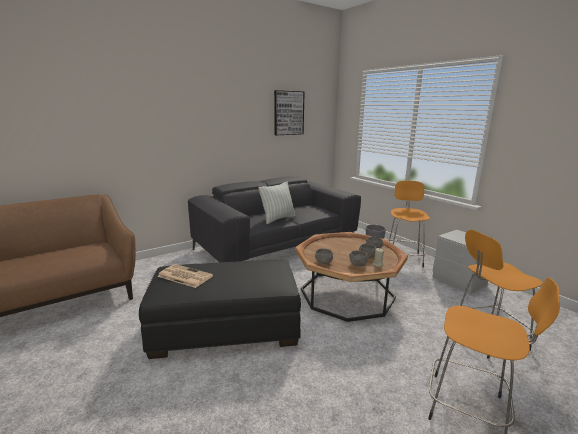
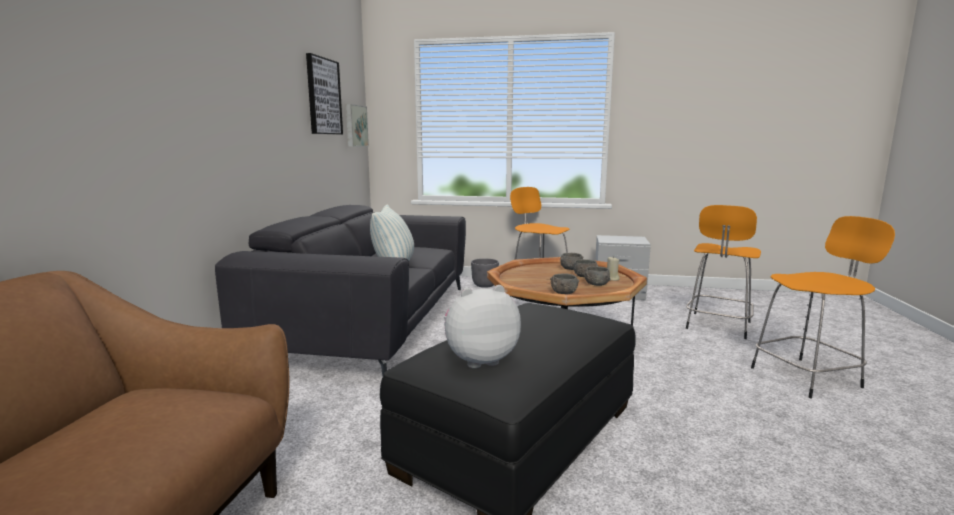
camera: 45 degrees left, 5 degrees down
newspaper [157,264,213,288] -> plush toy [444,285,521,368]
none -> picture [346,104,369,147]

